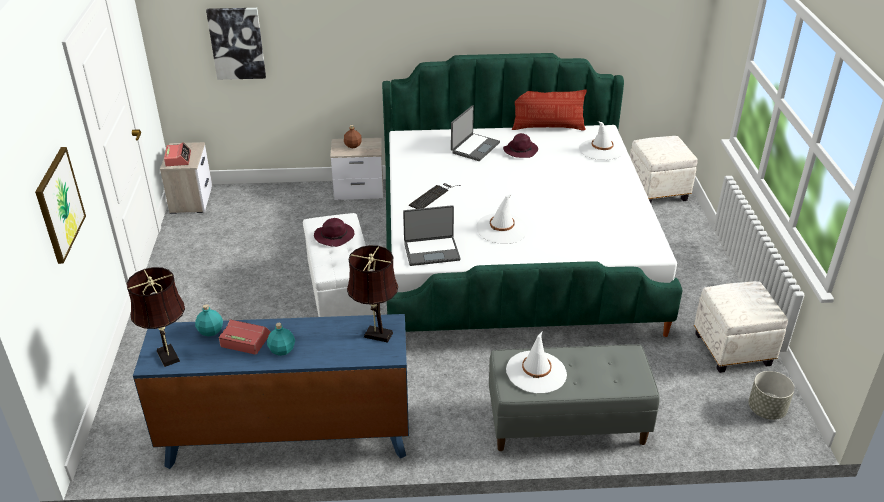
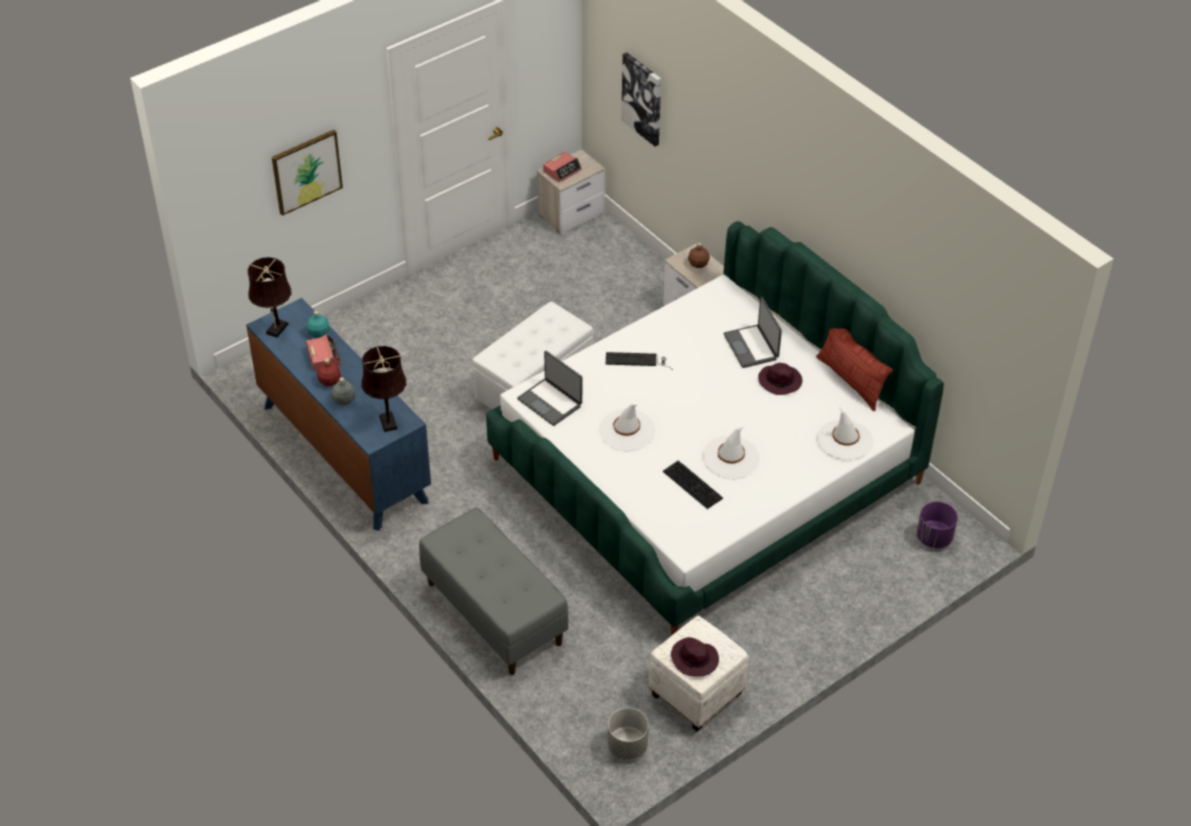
camera: 55 degrees right, 10 degrees up
turquoise bottle [267,323,295,356] -> red bottle [317,359,341,386]
purple hat [314,218,354,247] -> purple hat moved to [671,637,719,677]
laptop [451,105,500,161] -> laptop turned 75 degrees clockwise [723,297,782,368]
white hat [506,332,567,393] -> white hat moved to [703,427,760,479]
white ottoman [630,136,698,203] -> purple planter [917,502,958,548]
none -> grey bottle [332,377,355,405]
none -> keyboard [663,461,723,509]

